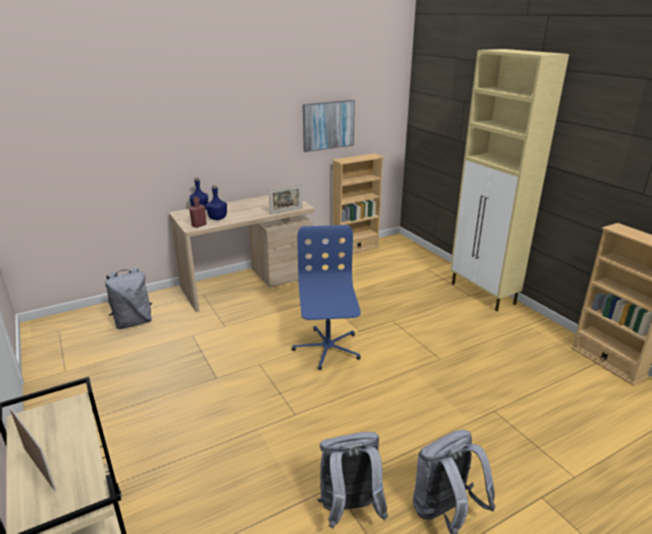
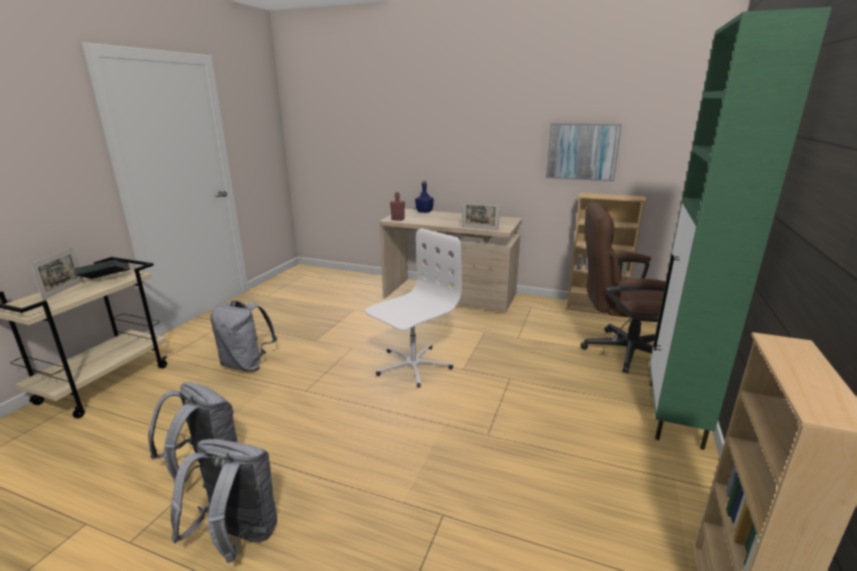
camera: 50 degrees right, 5 degrees down
grey backpack [105,268,152,329] -> grey backpack moved to [210,300,277,372]
blue bottle [206,185,227,220] -> none
blue office chair [292,225,361,370] -> white office chair [365,228,462,388]
beige cabinet [450,49,569,311] -> green cabinet [650,7,832,450]
none -> book [74,259,130,279]
none -> brown office chair [581,202,666,373]

